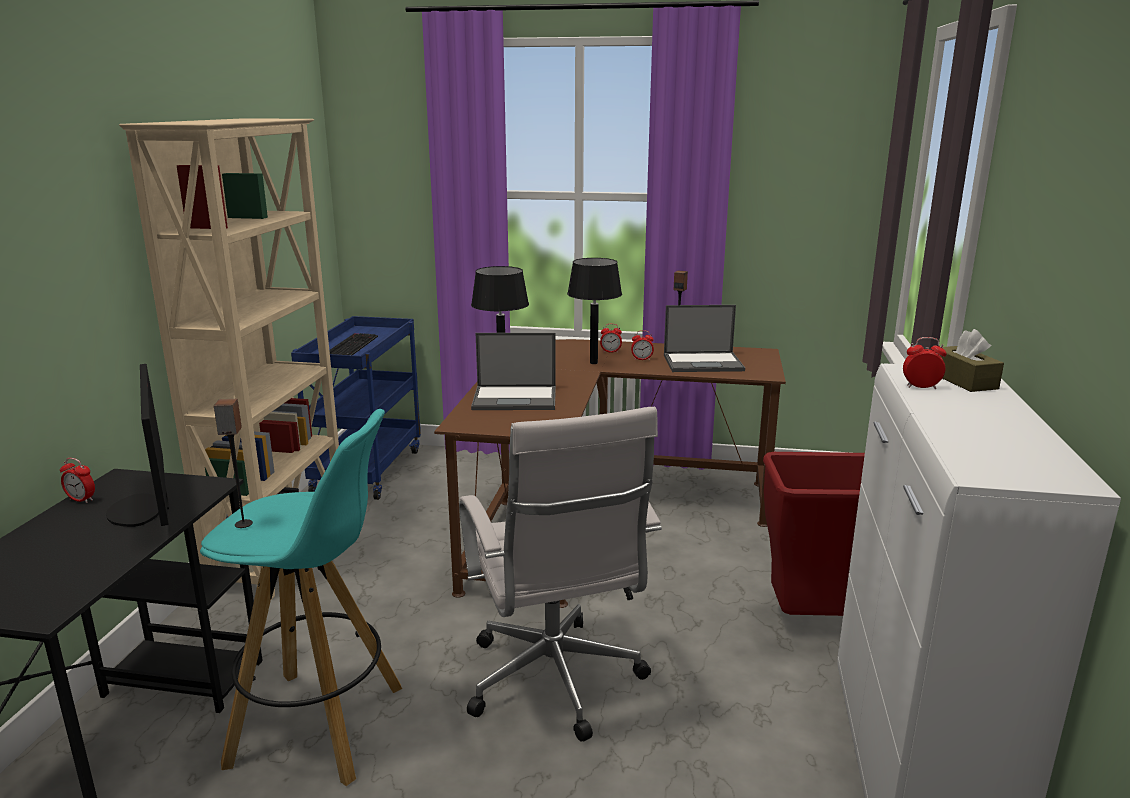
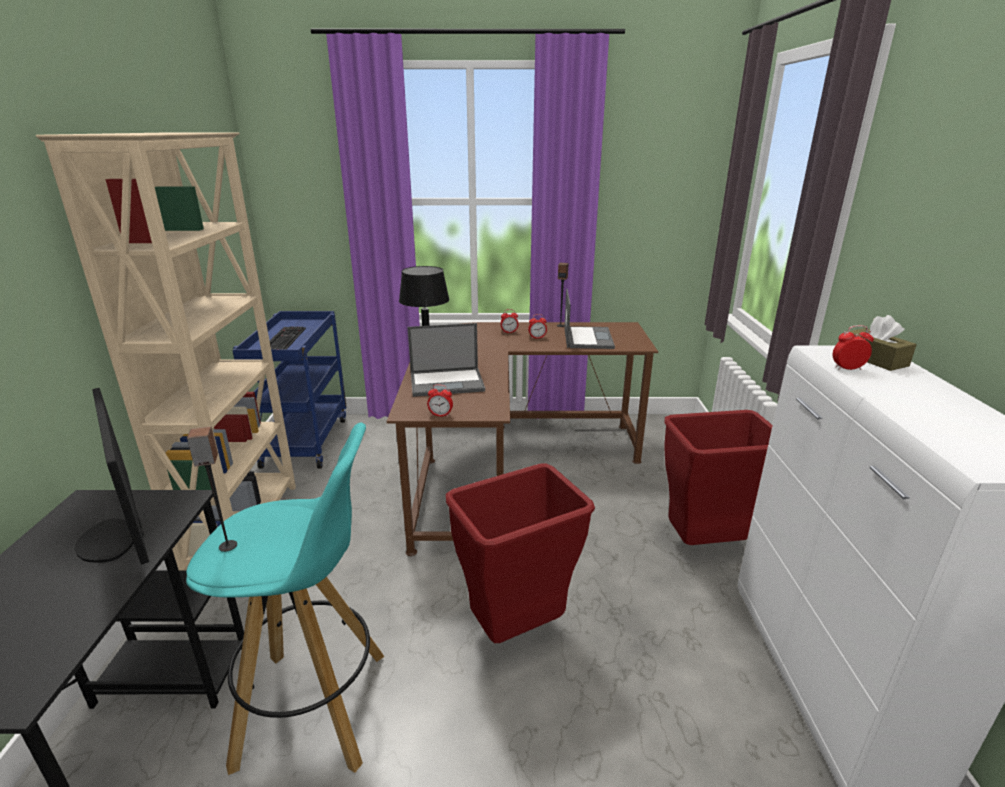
camera: 10 degrees left, 5 degrees up
alarm clock [60,458,95,503] -> alarm clock moved to [427,384,453,417]
white office chair [459,407,662,742] -> red trash can [446,463,595,643]
black table lamp [567,258,622,364] -> none
laptop [664,305,745,372] -> laptop turned 75 degrees counterclockwise [564,289,615,349]

